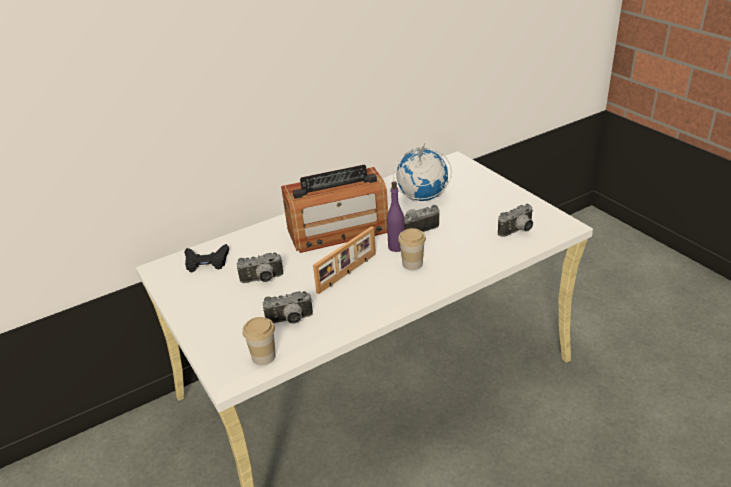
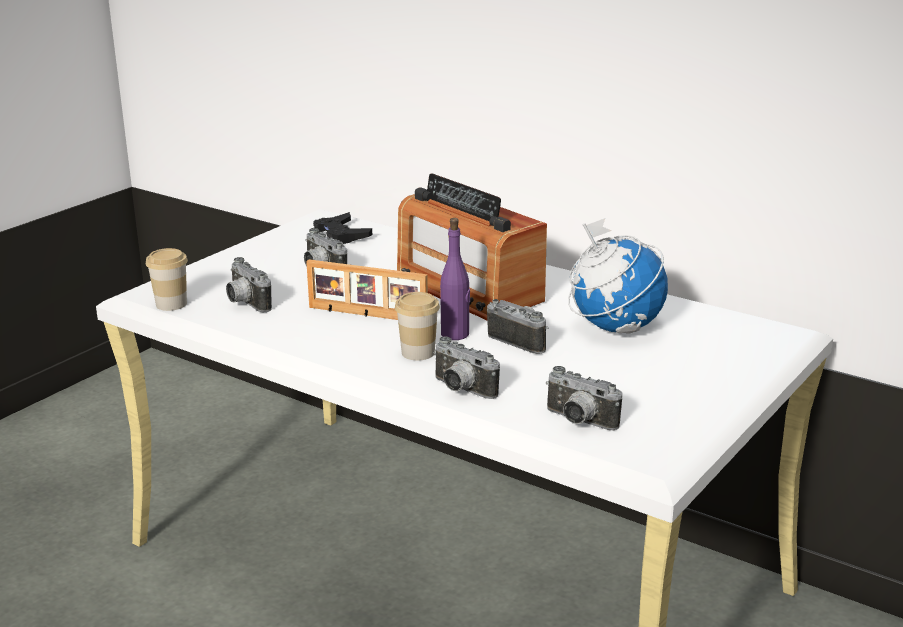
camera: 65 degrees right, 10 degrees down
none -> camera [433,336,500,399]

